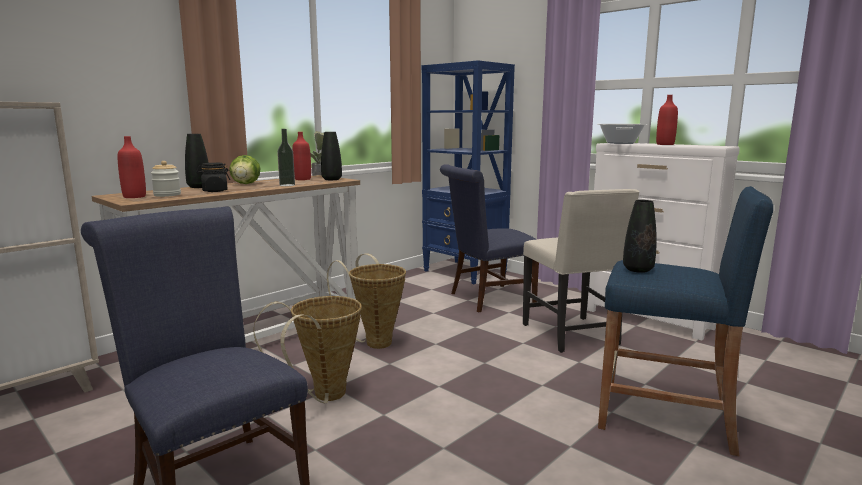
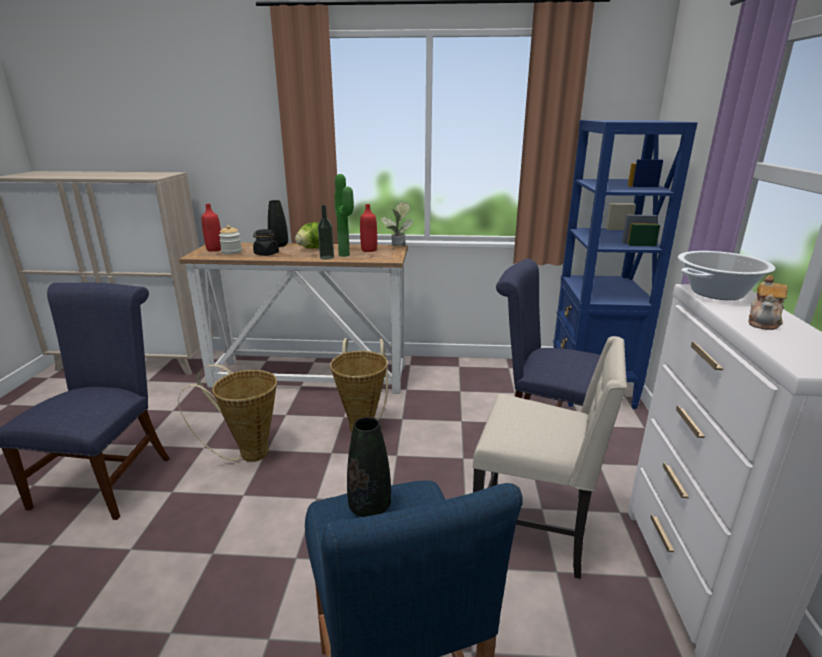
camera: 50 degrees right, 10 degrees up
black vase [321,132,342,180] -> none
beige chair [523,189,639,353] -> beige chair turned 105 degrees counterclockwise [472,336,627,579]
red bottle [656,95,678,145] -> teapot [748,275,788,330]
none -> potted plant [335,174,354,257]

